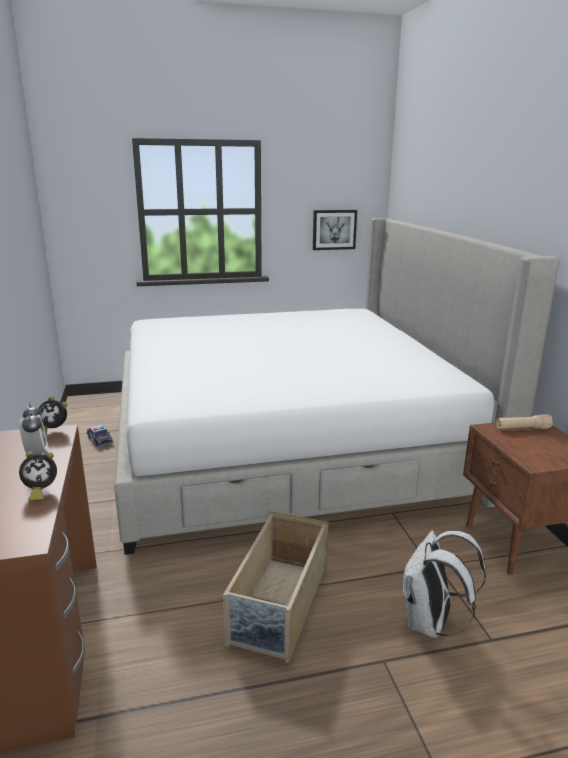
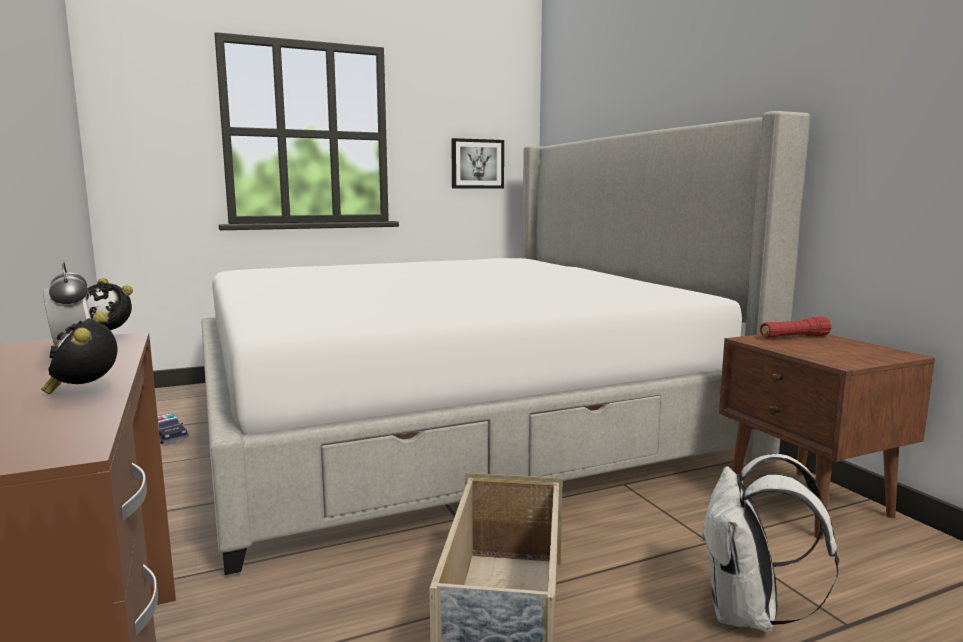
camera: 10 degrees left, 10 degrees down
alarm clock [19,451,57,501] -> alarm clock turned 120 degrees clockwise [41,311,118,394]
beige flashlight [496,414,553,429] -> red flashlight [760,316,832,338]

